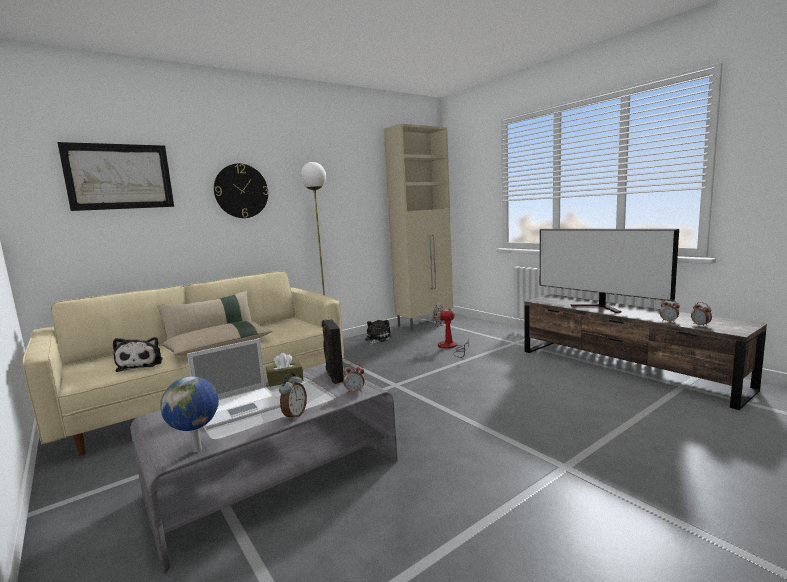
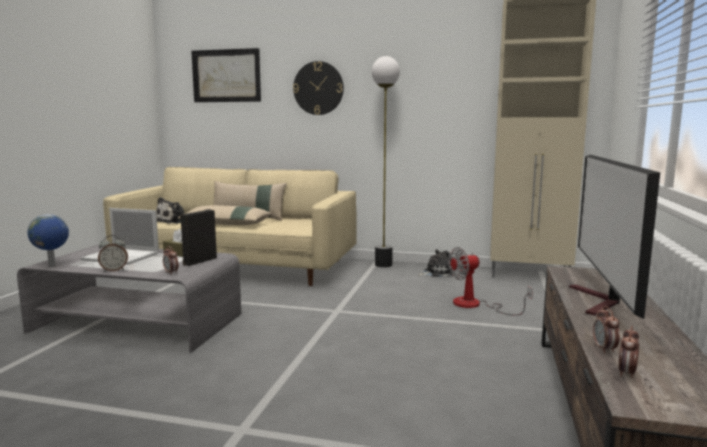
camera: 50 degrees right, 0 degrees up
fan [433,304,469,358] -> fan turned 90 degrees counterclockwise [448,247,533,315]

